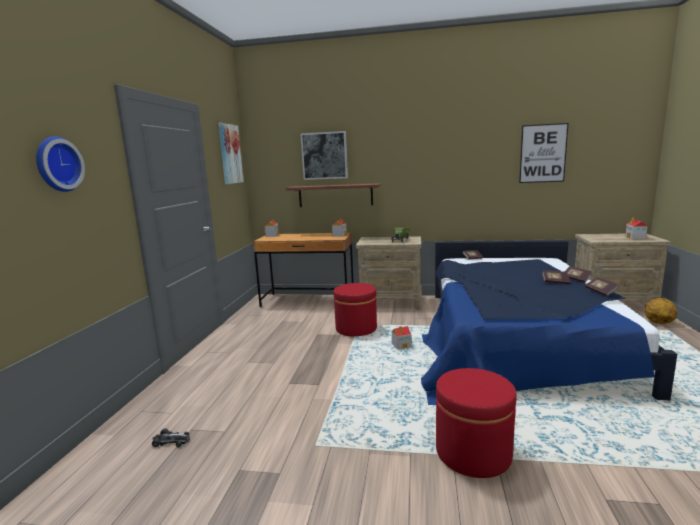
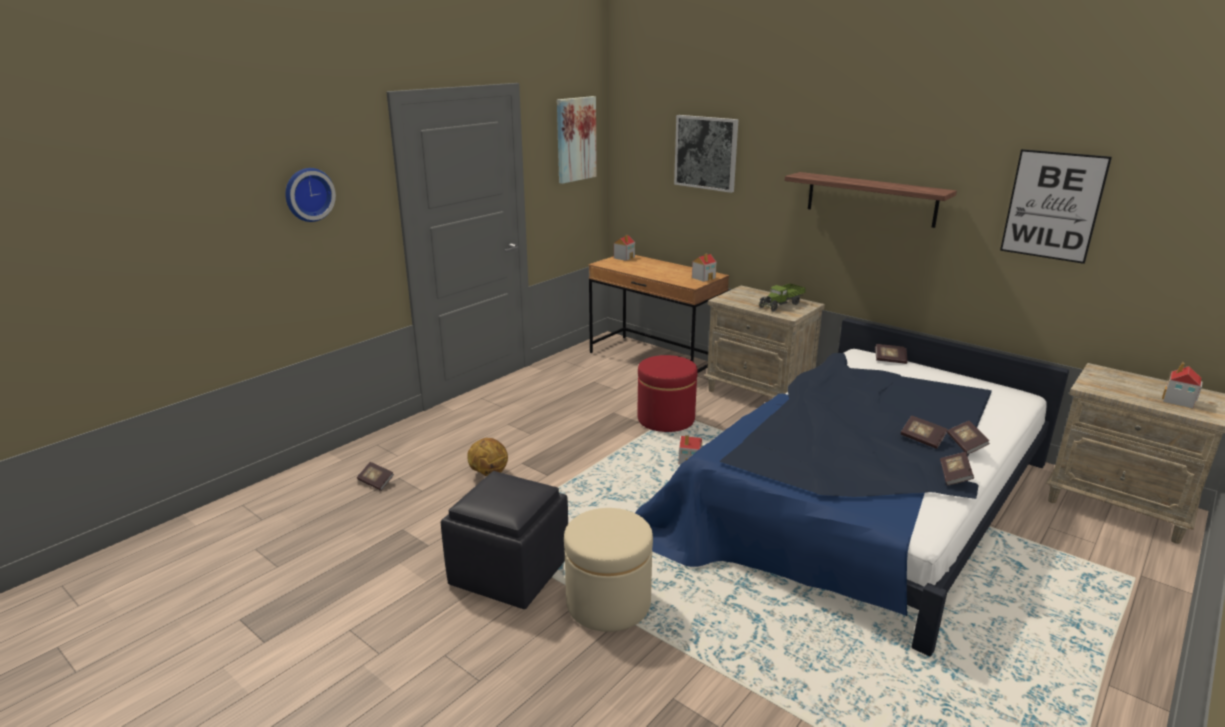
camera: 30 degrees right, 10 degrees up
toy car [152,429,190,447] -> book [357,462,394,491]
shelf [286,183,380,207] -> shelf moved to [784,172,957,228]
red ottoman [436,368,517,478] -> beige ottoman [564,508,653,632]
basketball [645,298,677,324] -> basketball moved to [467,438,508,476]
none -> black ottoman [441,471,568,609]

